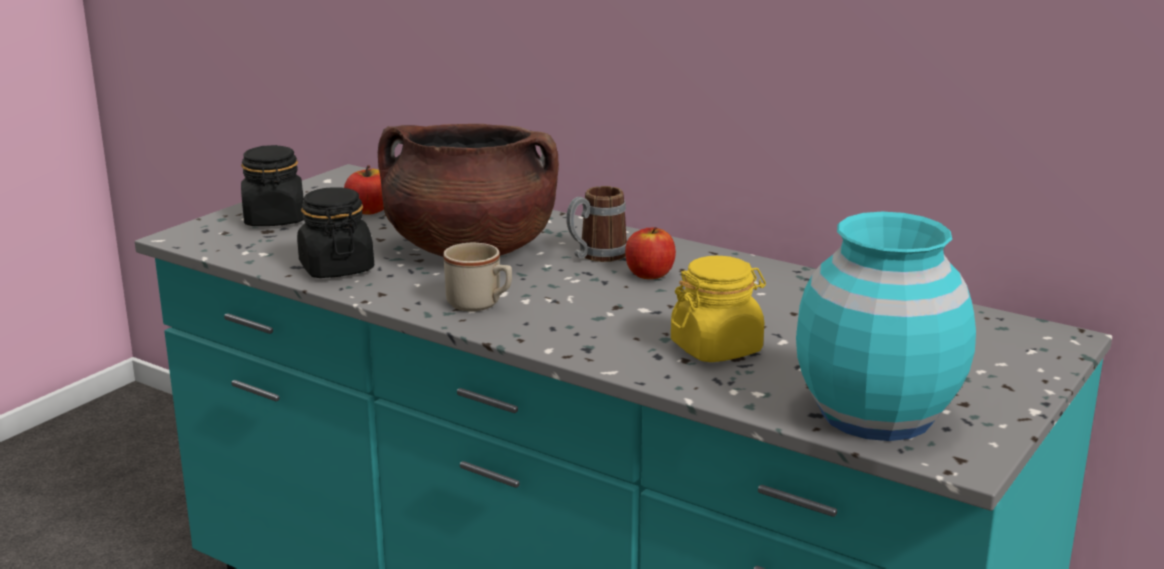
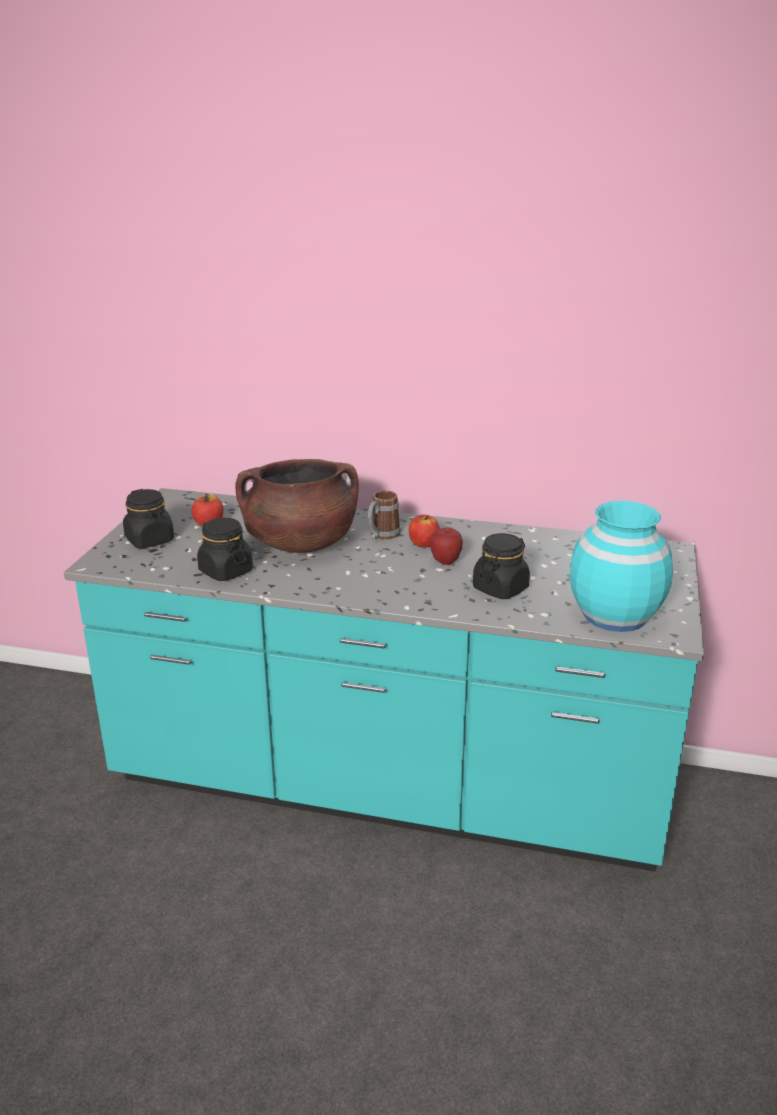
camera: 20 degrees left, 5 degrees up
beige mug [443,243,512,311] -> none
yellow jar [671,256,766,362] -> black jar [473,533,530,599]
none -> apple [430,527,463,565]

